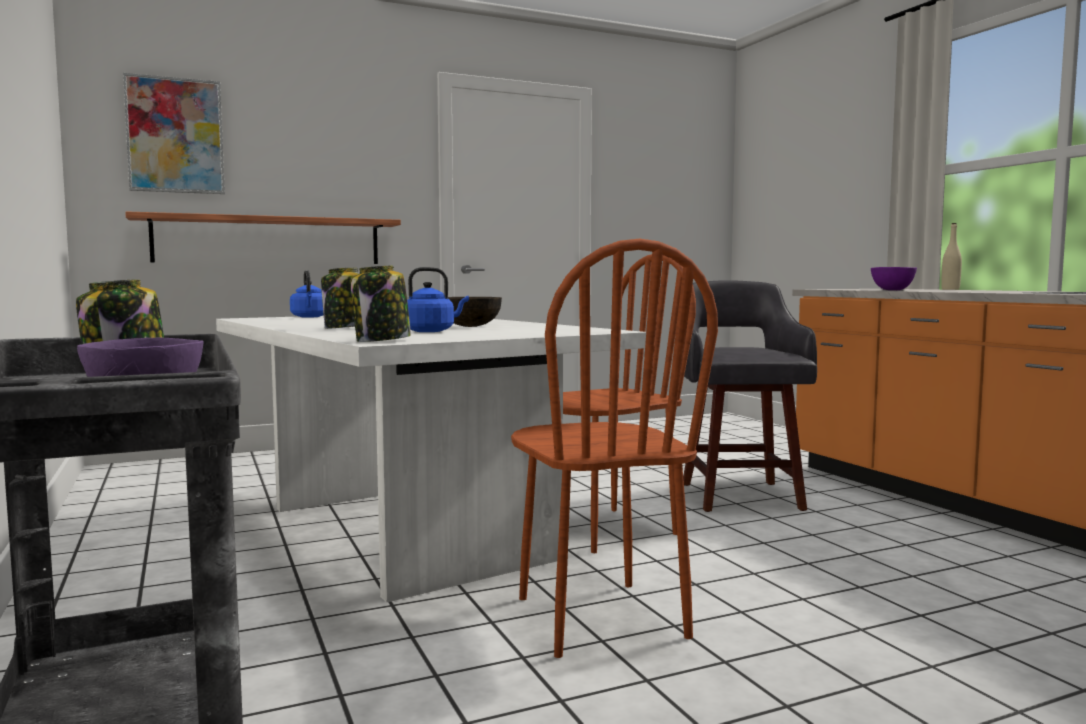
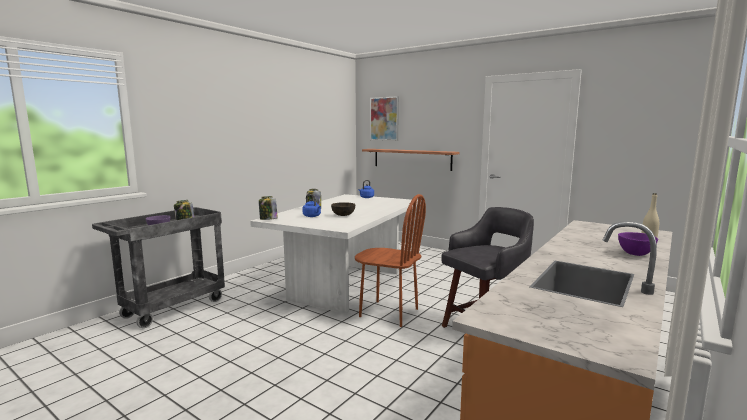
camera: 60 degrees right, 5 degrees up
brown chair [511,239,718,658] -> none
purple bowl [871,267,917,290] -> purple bowl moved to [618,232,658,256]

